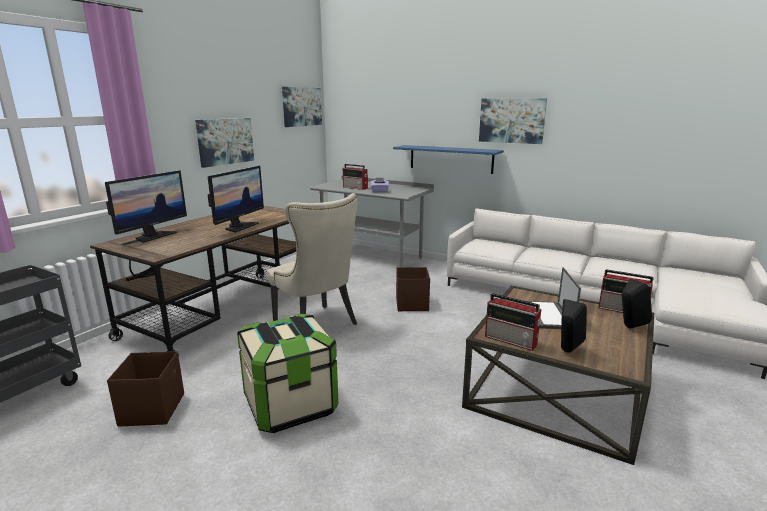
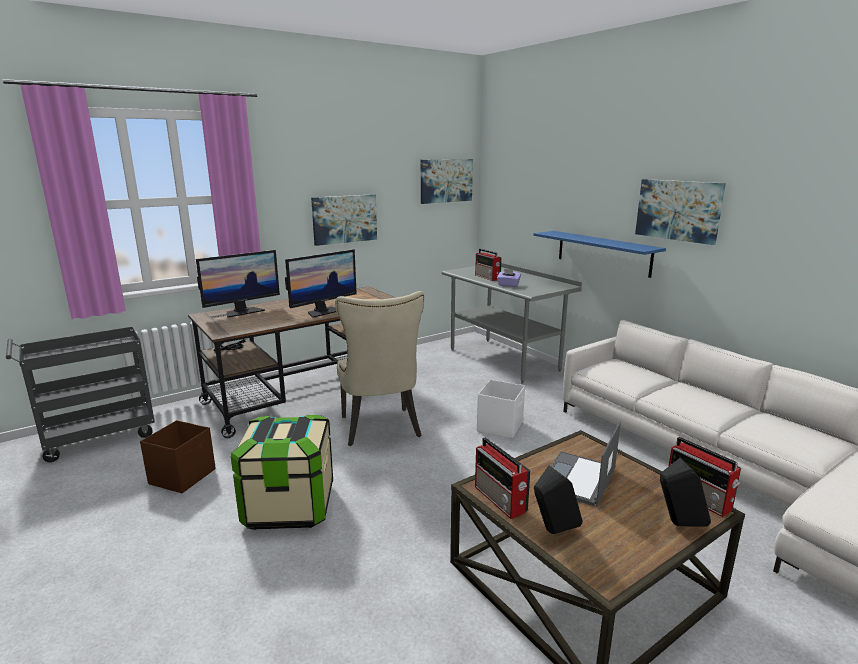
camera: 25 degrees right, 0 degrees up
brown storage box [396,267,430,311] -> white storage box [477,379,525,439]

